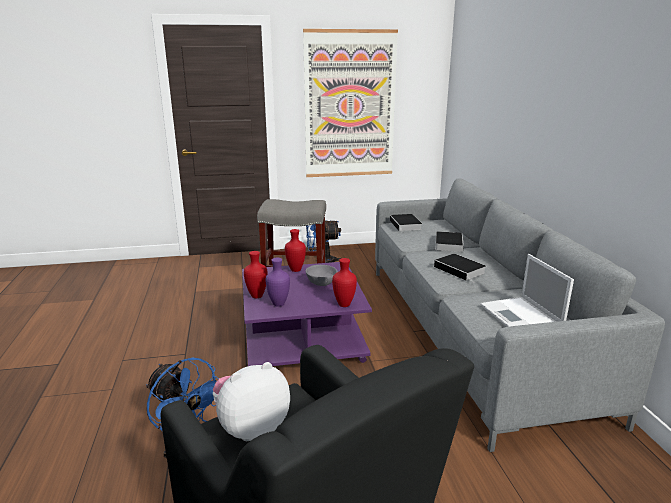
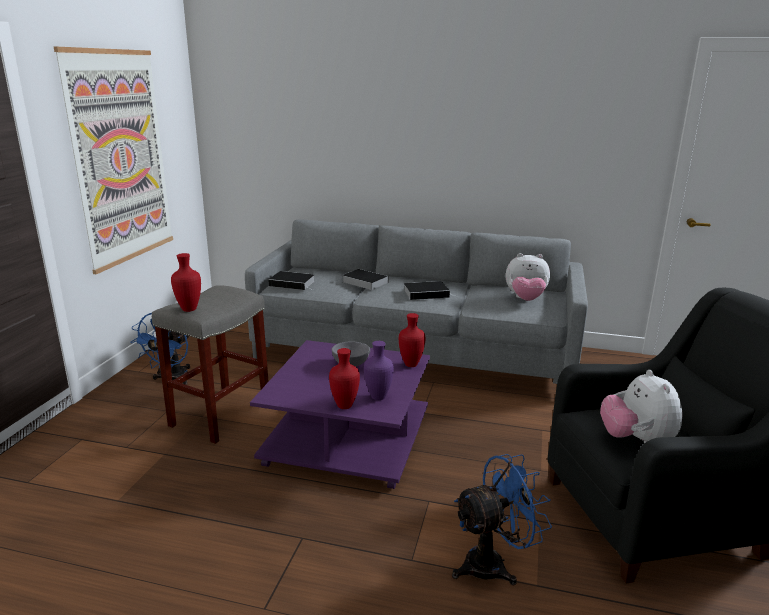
camera: 65 degrees left, 0 degrees up
red vase [285,229,306,272] -> red vase moved to [171,253,201,312]
laptop [480,254,574,327] -> plush toy [506,253,550,301]

